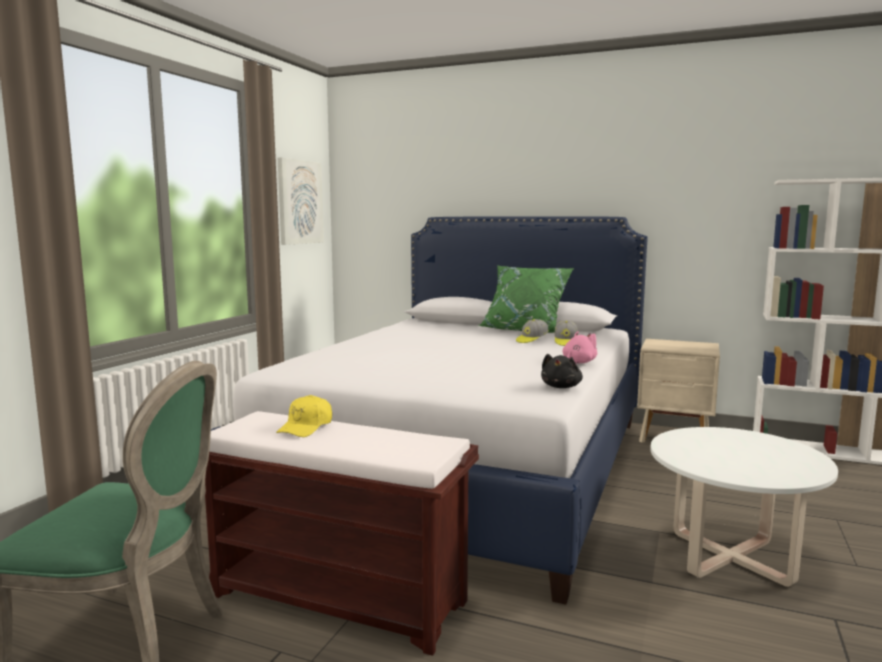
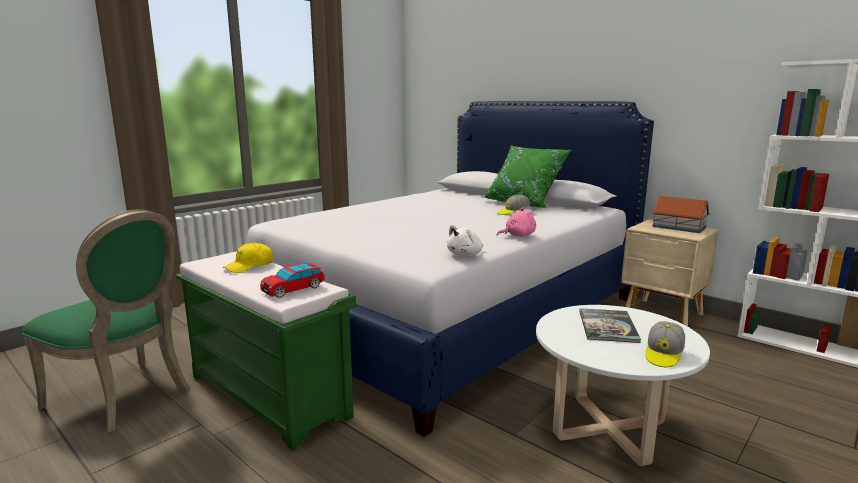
camera: 20 degrees right, 5 degrees up
brown bench [205,411,479,655] -> green bench [175,251,357,451]
picture [278,157,324,245] -> none
black plush toy [541,354,583,388] -> white plush toy [447,225,483,256]
cap [554,320,578,346] -> cap moved to [645,321,685,367]
none -> toy car [260,263,325,298]
none -> book [579,308,641,343]
none -> toy house [652,196,710,233]

